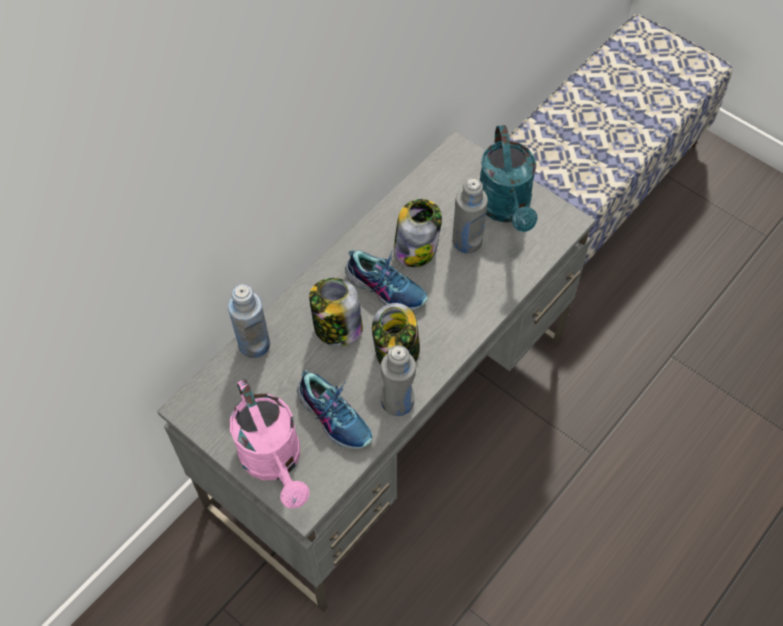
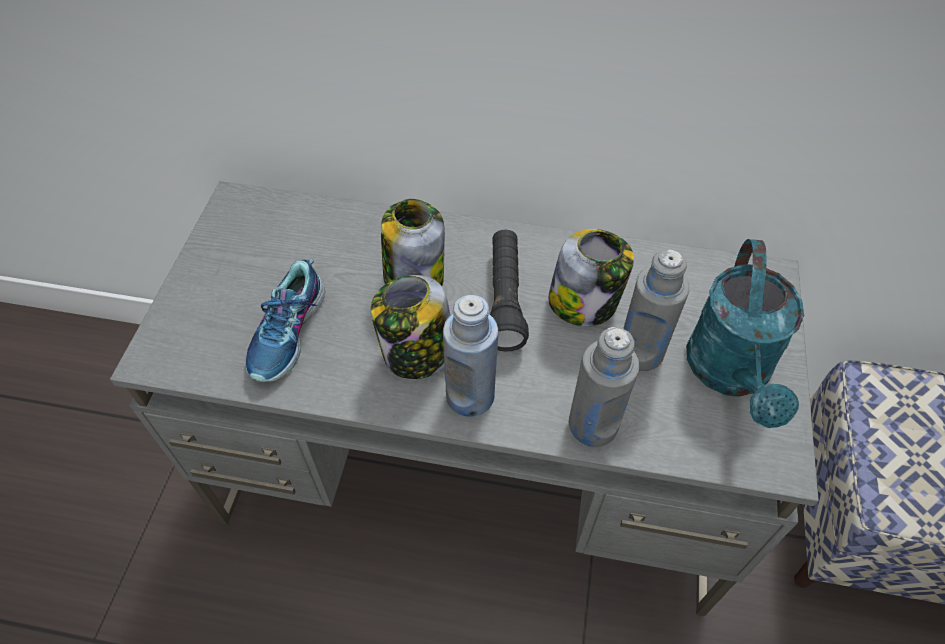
camera: 60 degrees right, 5 degrees down
blue bottle [228,284,270,358] -> blue bottle moved to [443,295,498,417]
pink watering can [230,379,309,508] -> none
shoe [345,250,428,310] -> black flashlight [490,230,529,351]
grey bottle [381,345,416,416] -> grey bottle moved to [569,327,640,447]
turquoise watering can [480,125,538,232] -> turquoise watering can turned 45 degrees counterclockwise [686,239,804,428]

